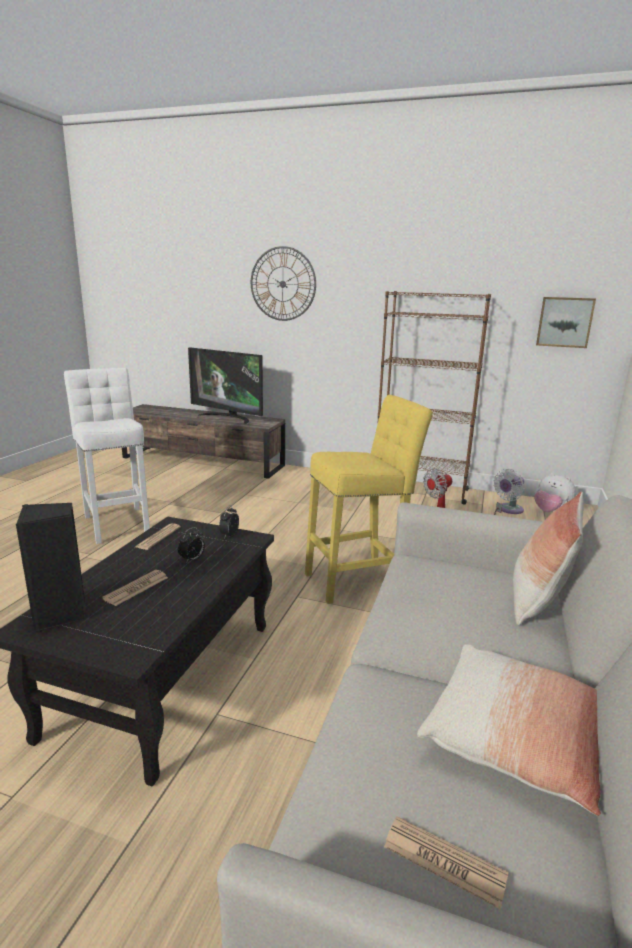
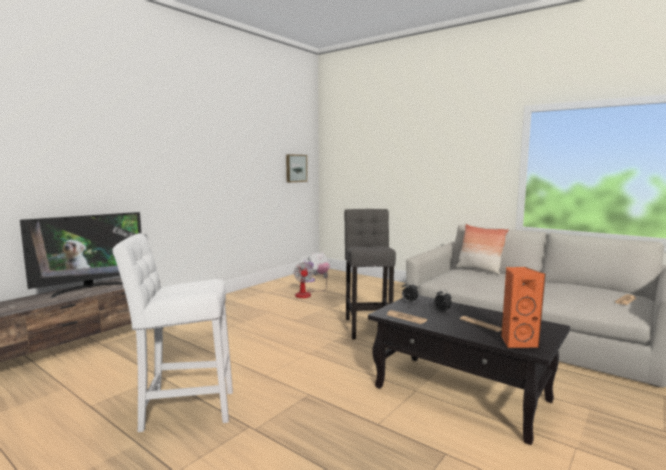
camera: 70 degrees left, 10 degrees down
black speaker [16,503,85,632] -> orange speaker [501,267,546,348]
wall clock [251,246,316,321] -> none
yellow stool [305,395,433,604] -> grey stool [344,209,396,339]
brown bookcase [377,291,491,505] -> none
pillow [417,644,601,816] -> none

